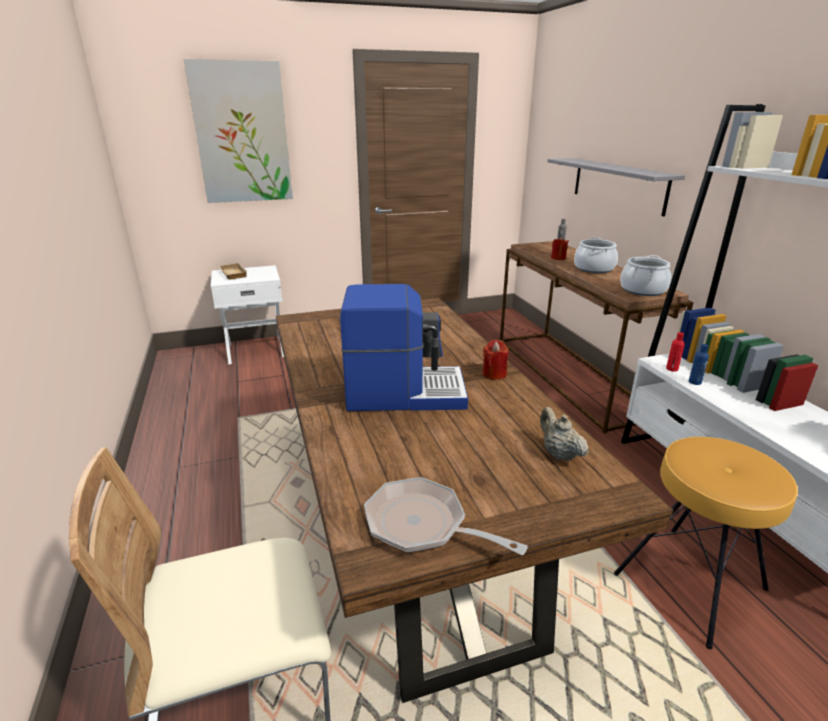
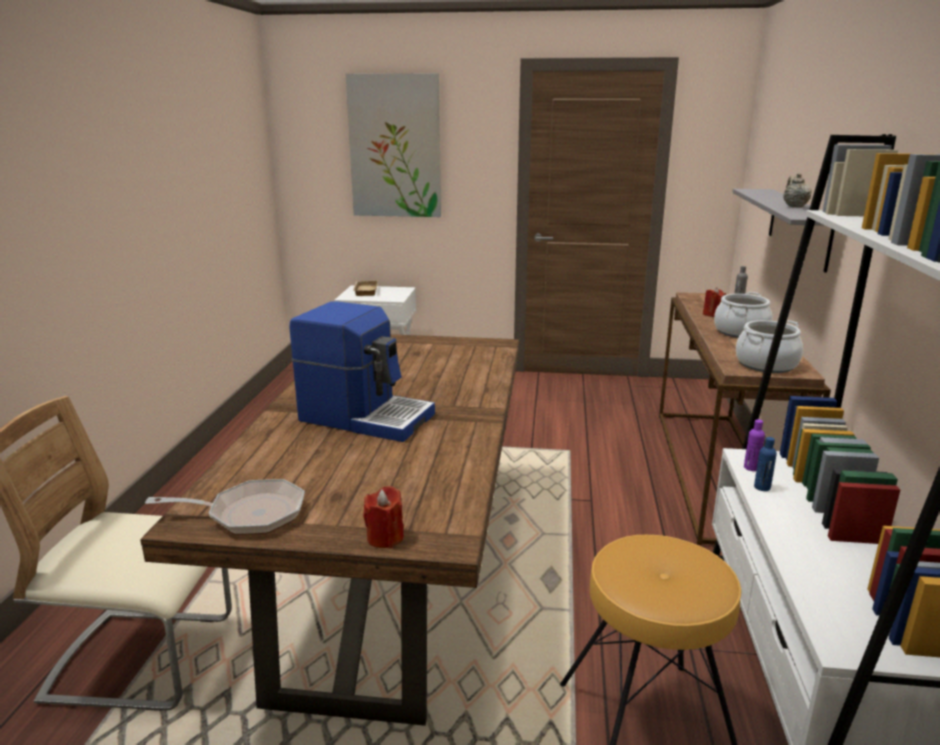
camera: 25 degrees right, 5 degrees down
frying pan [364,477,528,555] -> frying pan turned 120 degrees clockwise [145,479,305,535]
red candle [483,340,509,380] -> red candle moved to [363,486,404,548]
beige teapot [540,407,589,461] -> beige teapot moved to [783,173,812,207]
red bottle [666,332,685,372] -> purple bottle [744,419,765,471]

